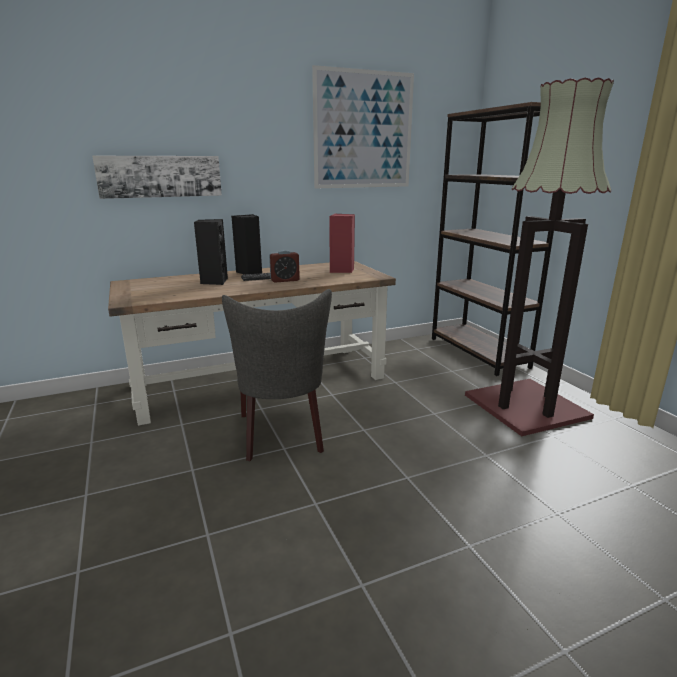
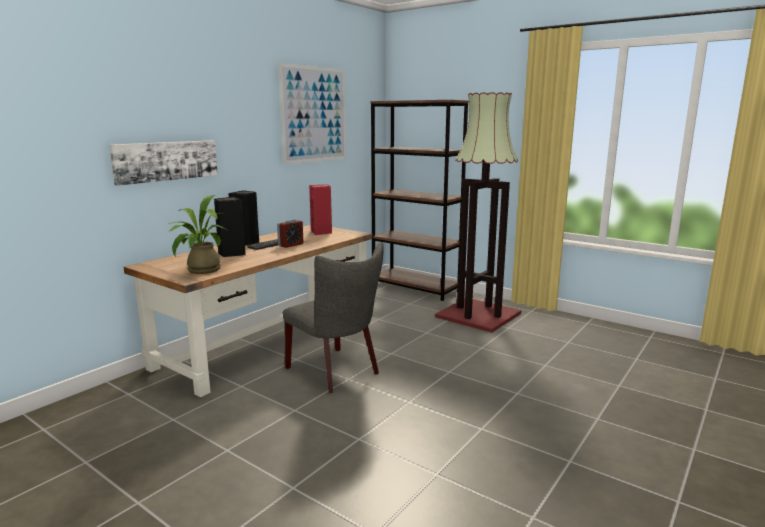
camera: 30 degrees left, 5 degrees down
none -> potted plant [168,195,228,274]

